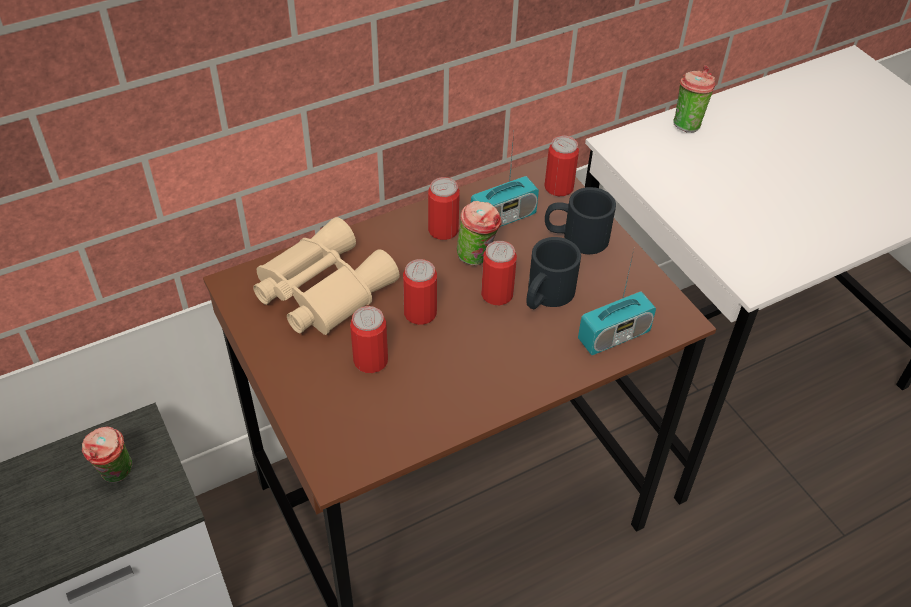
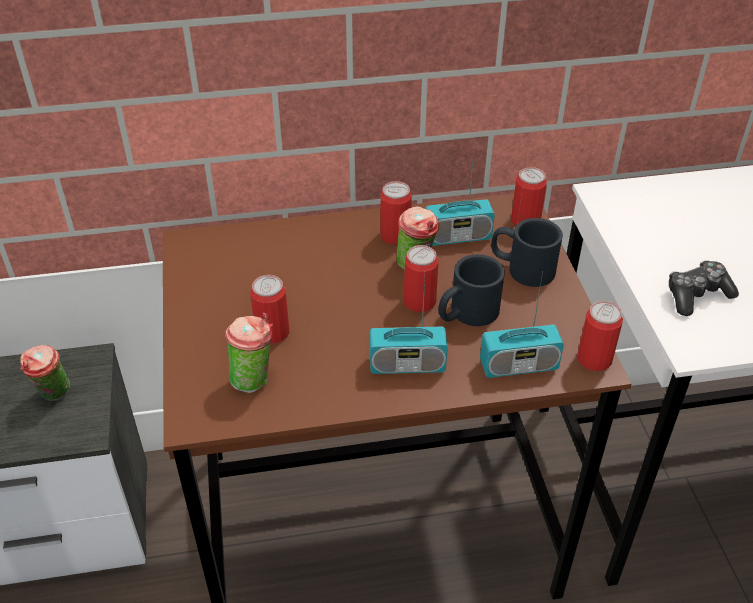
camera: 20 degrees right, 5 degrees down
beige binoculars [253,217,400,335] -> none
can [403,259,437,325] -> can moved to [577,301,623,371]
cup [673,65,715,133] -> cup moved to [225,313,273,393]
none -> radio [370,279,448,374]
none -> game controller [669,260,739,316]

